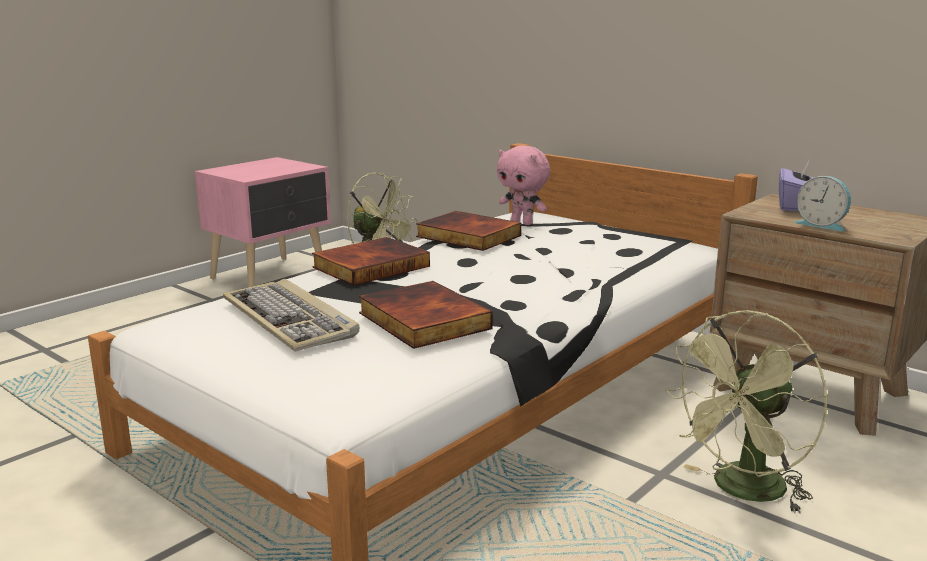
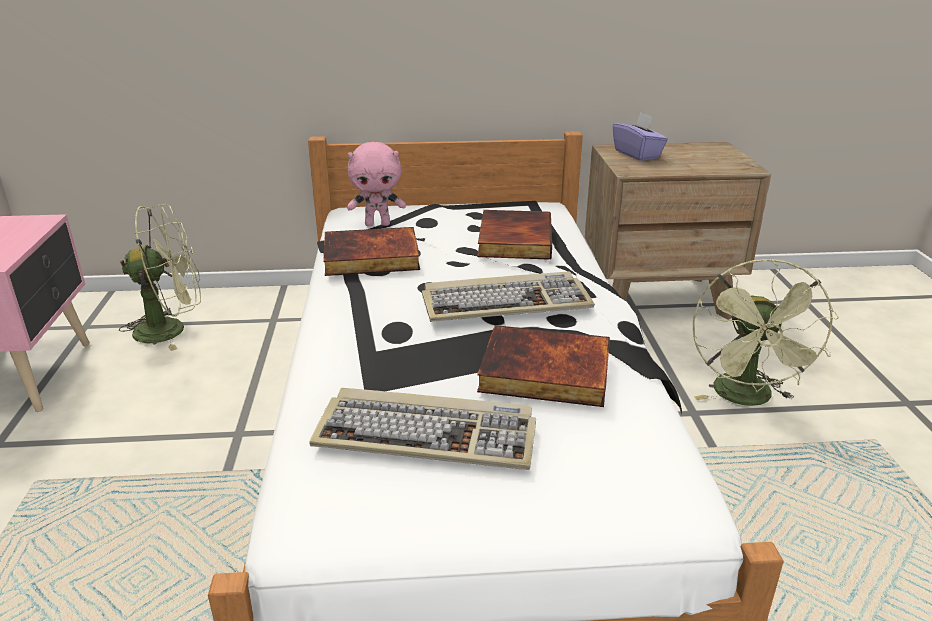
camera: 45 degrees left, 10 degrees up
book [312,237,430,286] -> book moved to [477,210,552,260]
alarm clock [794,176,851,231] -> none
none -> keyboard [422,272,595,322]

